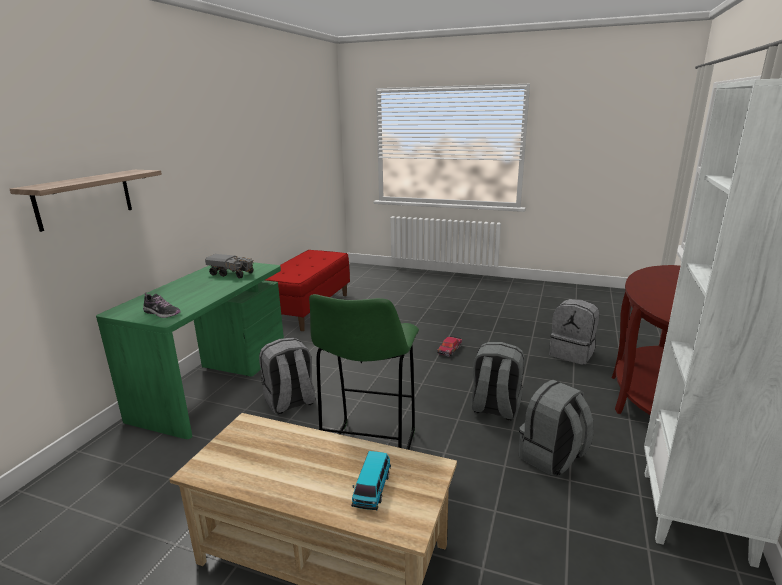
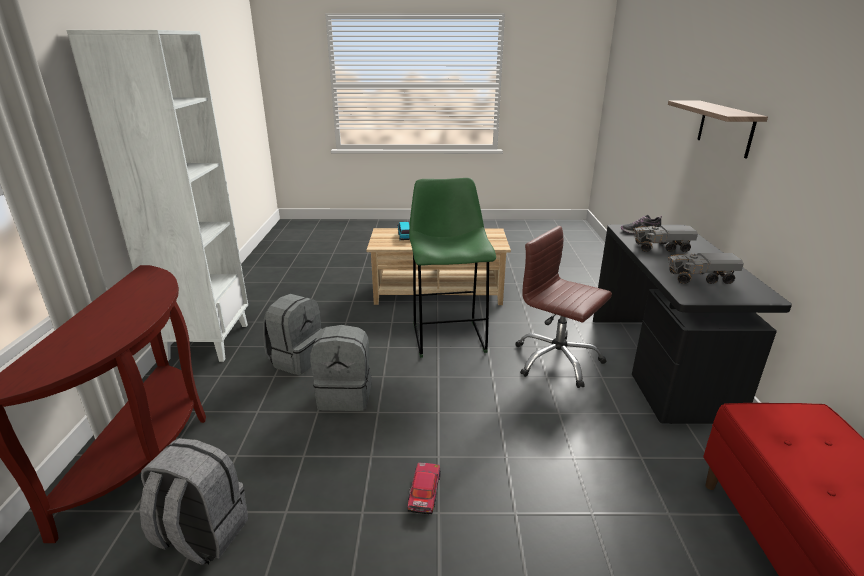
camera: 160 degrees right, 5 degrees up
green desk [96,262,284,439] -> black desk [593,225,792,424]
grey backpack [259,338,315,414] -> brown office chair [515,226,612,388]
none -> toy truck [633,225,698,252]

